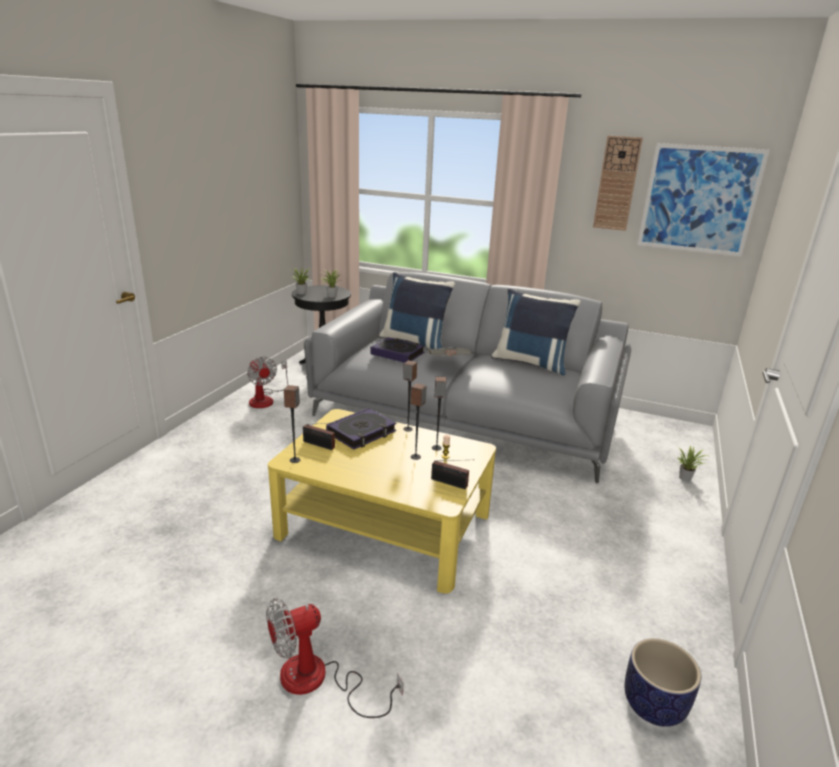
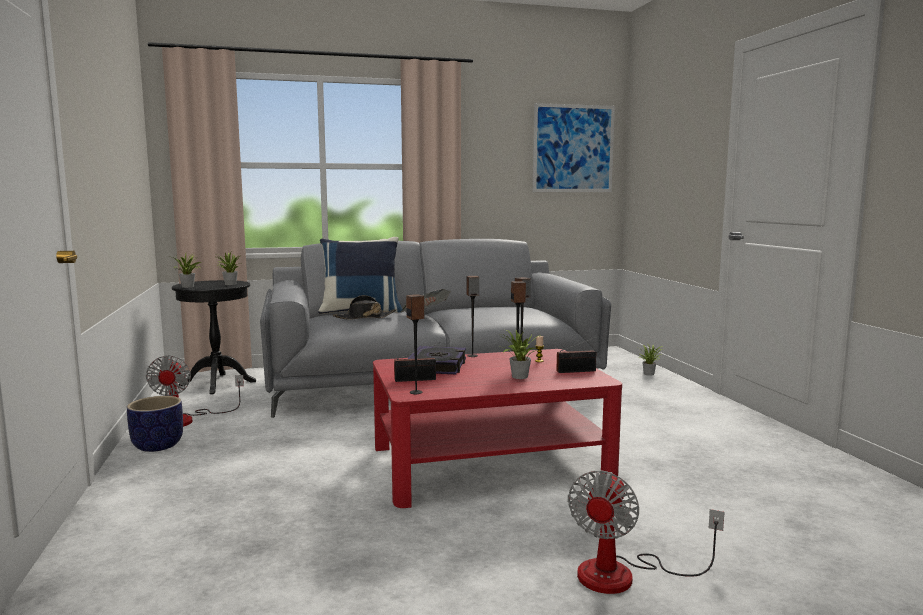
camera: 35 degrees left, 15 degrees down
fan [247,357,288,408] -> fan turned 60 degrees clockwise [146,355,244,427]
yellow coffee table [268,409,496,594] -> red coffee table [373,349,622,508]
book [370,337,425,363] -> black hat [333,295,396,320]
blue pillow [491,289,581,376] -> none
wall clock [593,136,643,231] -> none
planter [625,638,701,727] -> planter moved to [127,396,183,452]
none -> potted plant [502,330,541,379]

